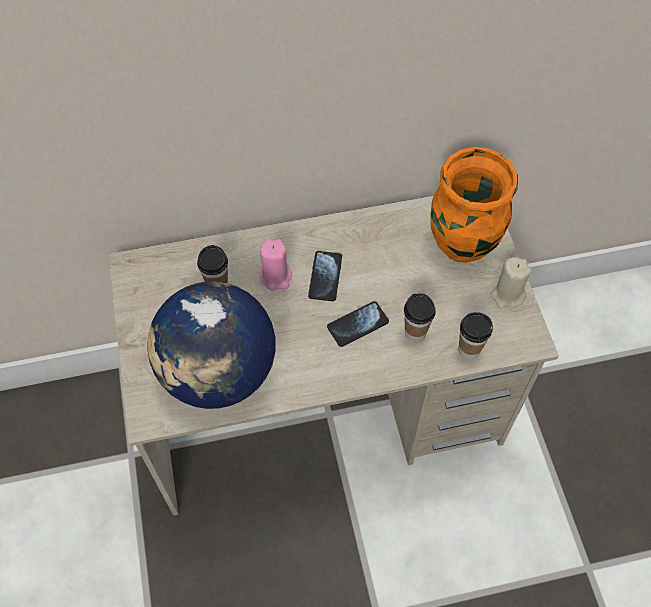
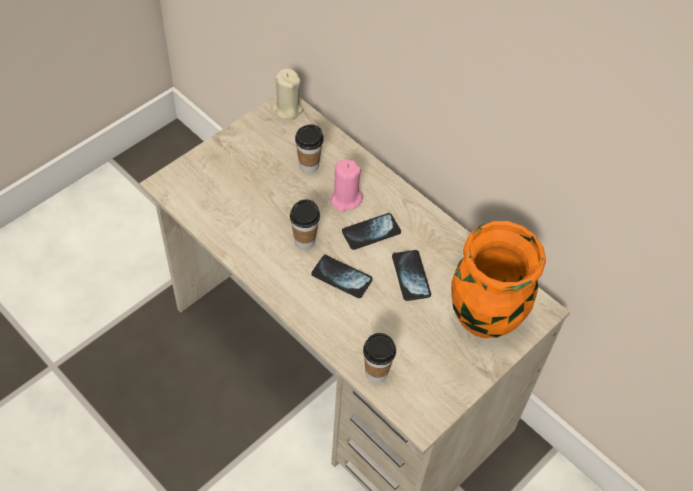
camera: 55 degrees right, 5 degrees down
globe [147,282,275,409] -> none
cup [404,293,436,342] -> cup moved to [290,199,320,250]
beige candle [490,257,532,309] -> beige candle moved to [271,68,304,120]
none -> phone [392,250,431,301]

